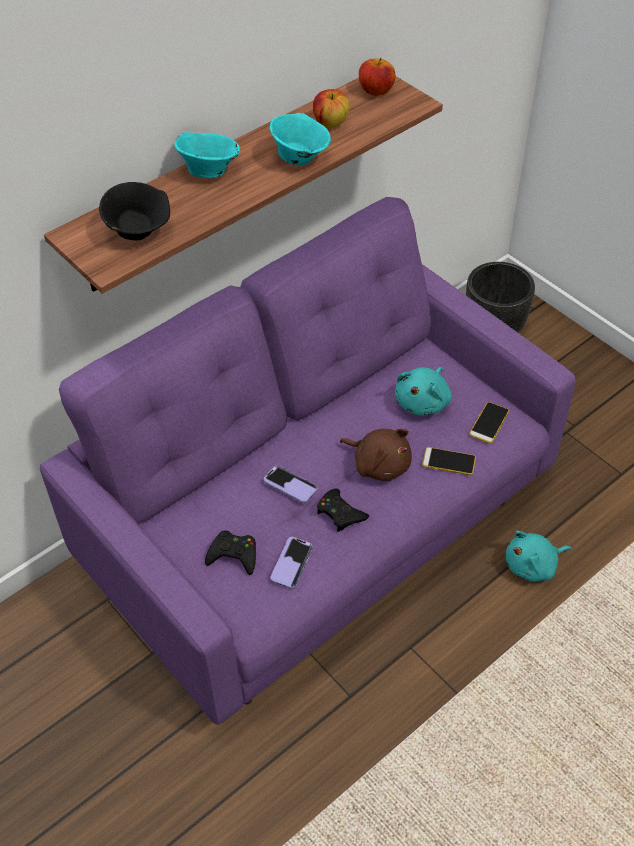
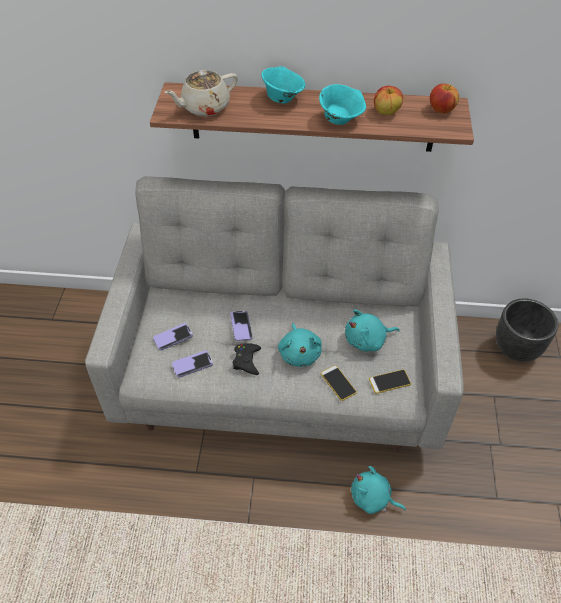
camera: 45 degrees right, 0 degrees up
purple sofa [40,197,576,725] -> grey sofa [85,176,464,451]
black bowl [99,182,170,240] -> beige teapot [164,70,238,117]
black game controller [205,531,256,575] -> phone [153,323,193,350]
brown plush toy [340,429,412,481] -> turquoise plush toy [278,323,322,367]

